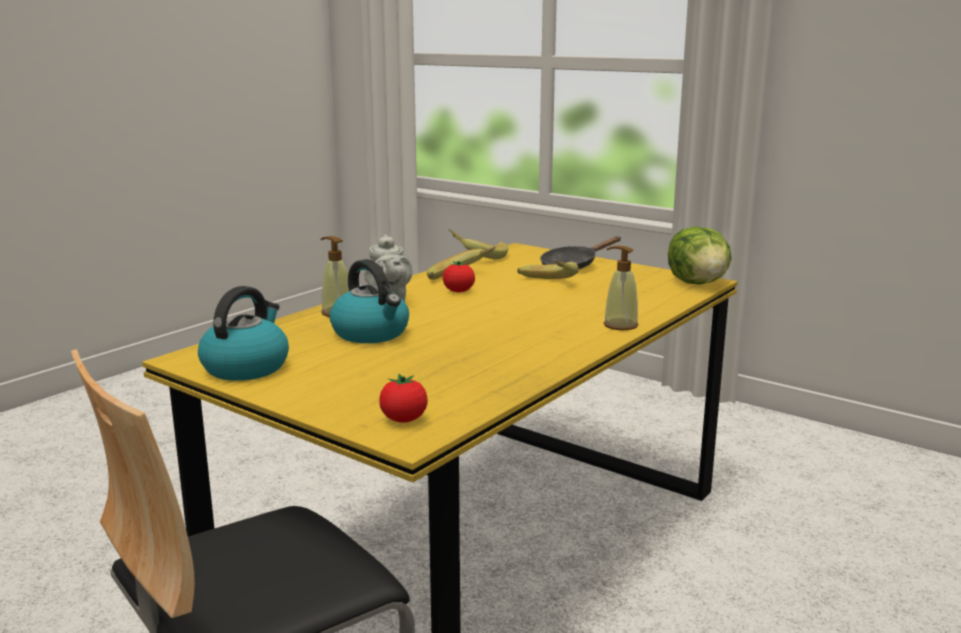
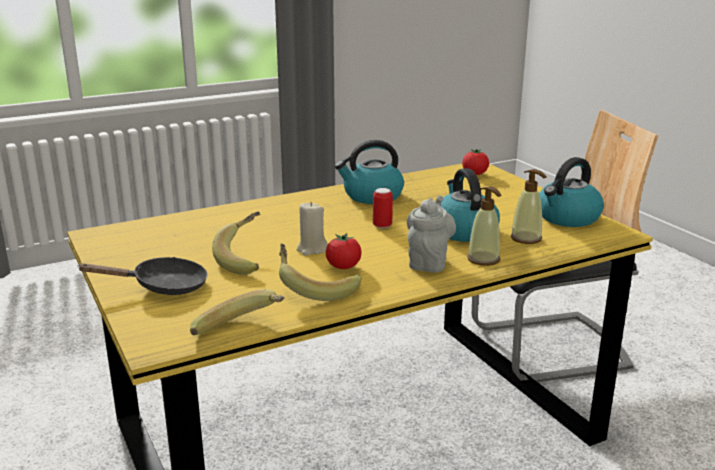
camera: 155 degrees left, 5 degrees up
soap dispenser [604,246,638,330] -> soap dispenser moved to [511,169,547,244]
lettuce [668,227,732,285] -> none
none -> beige candle [297,202,328,256]
none -> kettle [335,140,404,204]
none -> can [373,188,393,228]

